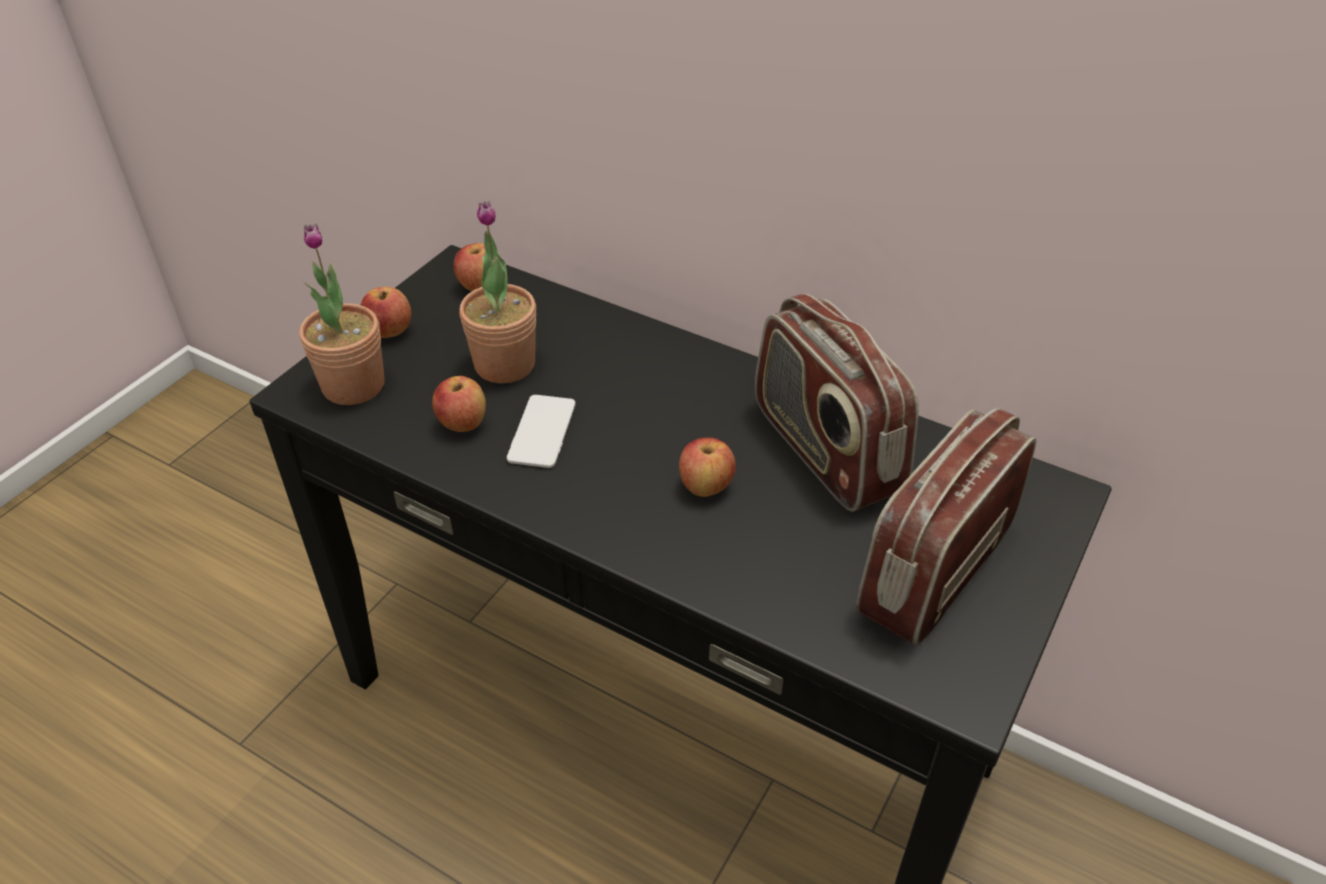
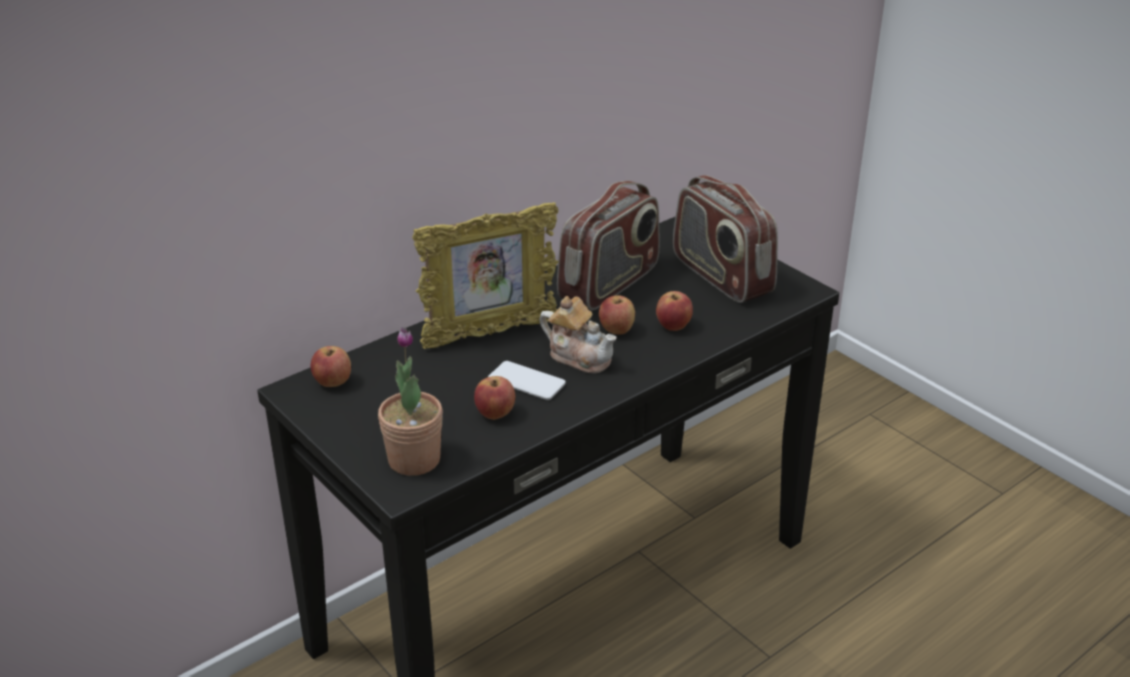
camera: 70 degrees left, 10 degrees down
apple [361,287,411,338] -> apple moved to [656,291,693,331]
potted plant [459,201,536,384] -> none
radio [755,294,919,512] -> radio turned 45 degrees counterclockwise [557,181,660,310]
none -> picture frame [412,202,559,349]
none -> teapot [539,296,617,374]

